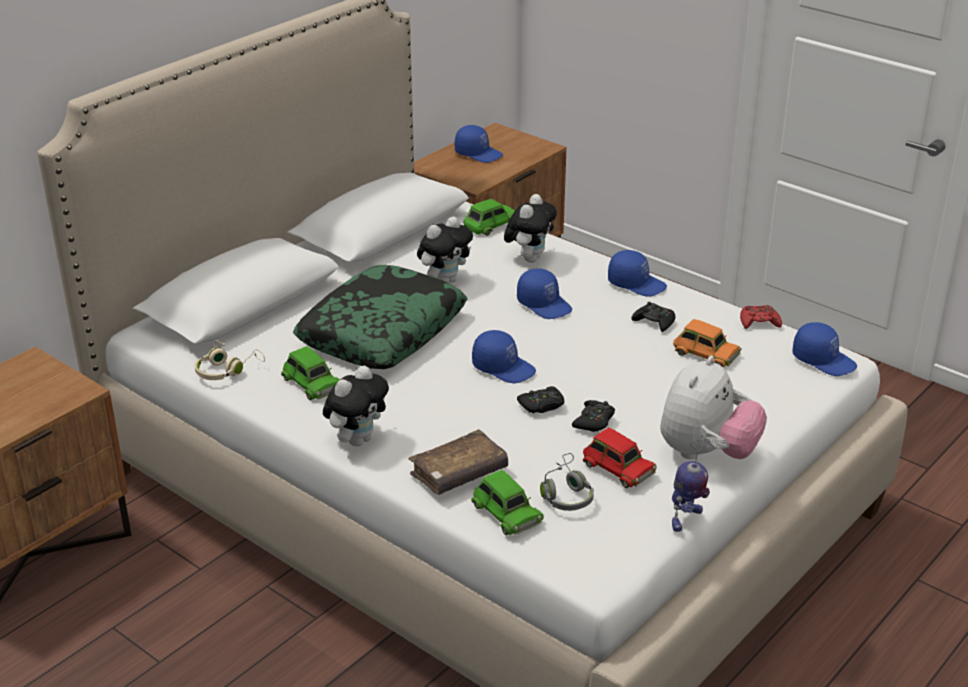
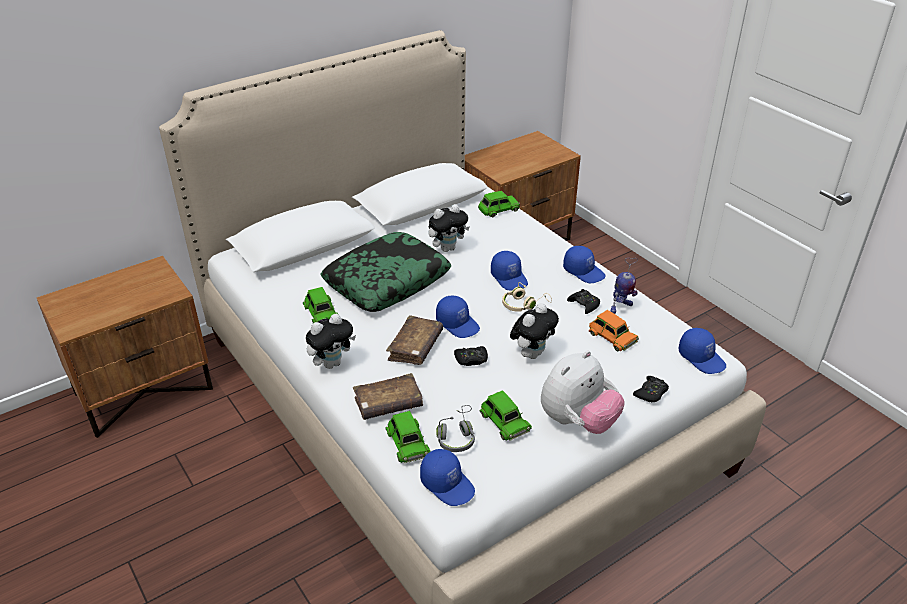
camera: 15 degrees right, 5 degrees up
beige headphones [195,340,265,380] -> beige headphones moved to [502,282,552,312]
blue cap [455,125,503,163] -> blue cap moved to [420,449,475,506]
plush toy [504,194,557,263] -> plush toy moved to [510,303,559,359]
black game controller [572,400,615,432] -> black game controller moved to [633,376,669,402]
red toy car [583,427,657,488] -> green toy car [479,390,532,441]
toy robot [672,438,710,532] -> toy robot moved to [611,258,638,314]
red game controller [740,305,782,329] -> none
none -> brown book [386,315,443,365]

